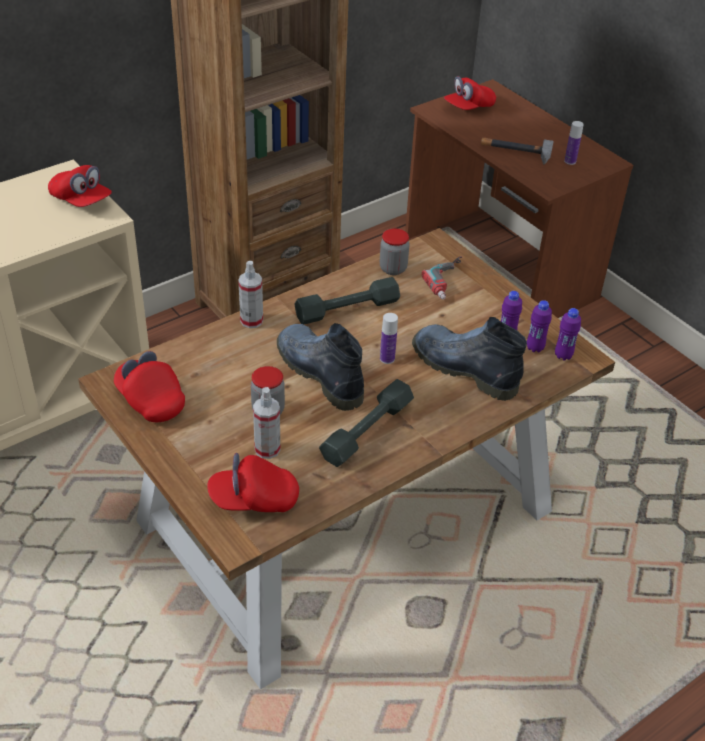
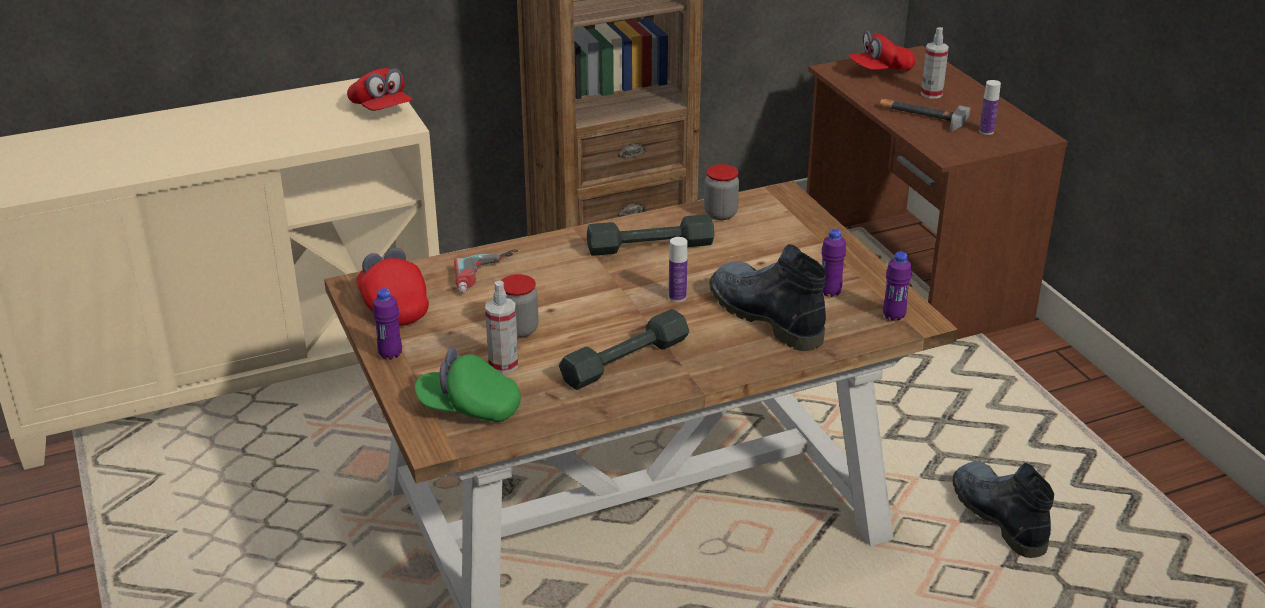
camera: 15 degrees right, 10 degrees down
red cap [207,453,299,512] -> green cap [415,347,521,422]
spray bottle [238,261,263,328] -> spray bottle moved to [921,27,949,99]
boot [277,323,364,411] -> boot moved to [953,462,1054,558]
power drill [422,256,462,300] -> power drill moved to [454,250,518,293]
purple bottle [527,300,552,352] -> purple bottle moved to [373,288,402,360]

